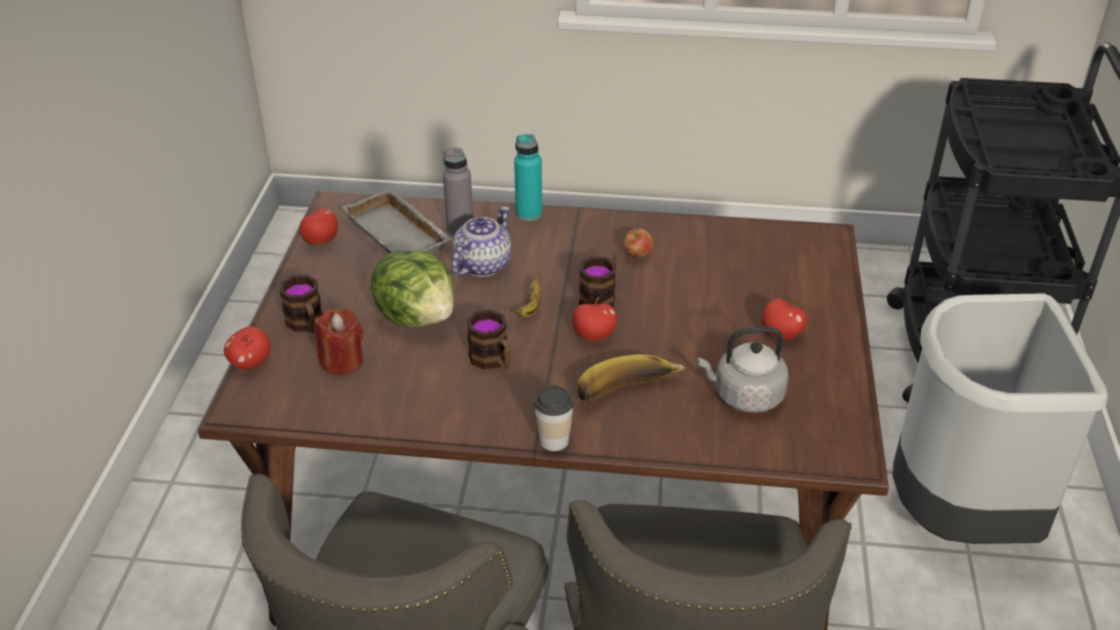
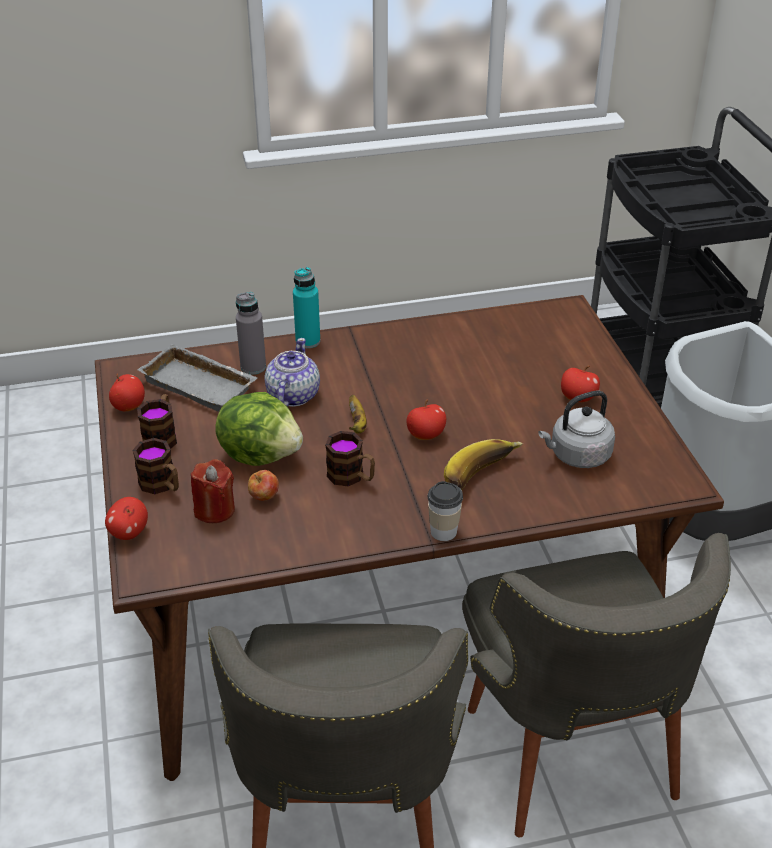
camera: 20 degrees left, 0 degrees up
mug [579,253,617,307] -> mug moved to [137,394,177,449]
apple [624,229,654,257] -> apple moved to [248,470,279,501]

